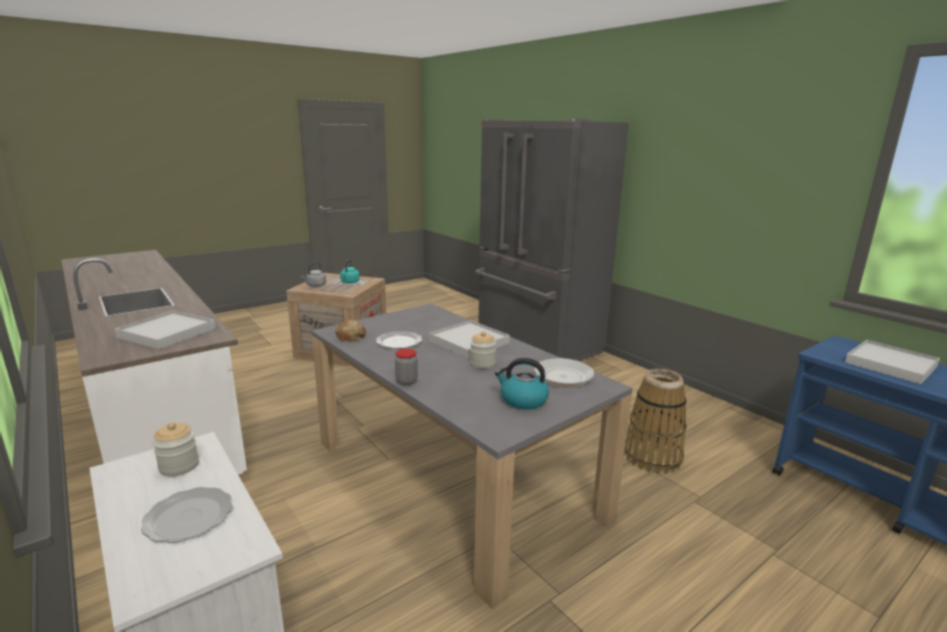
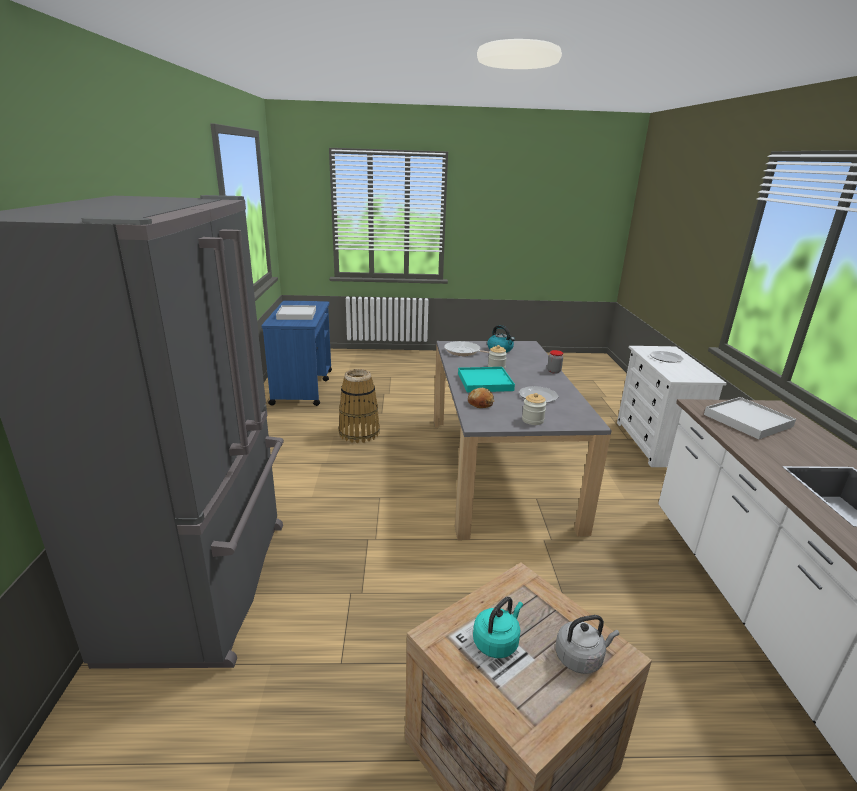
camera: 145 degrees left, 5 degrees up
jar [152,422,199,477] -> jar moved to [522,393,547,425]
bread [335,320,366,342] -> bread moved to [468,388,494,408]
white tray [429,320,510,358] -> turquoise tray [458,367,515,392]

